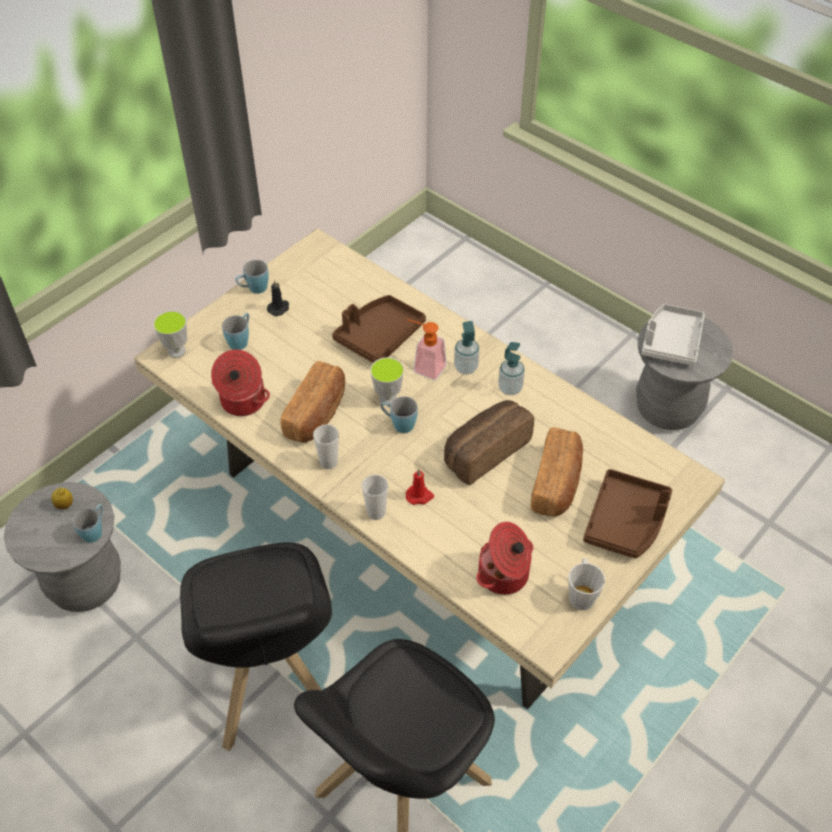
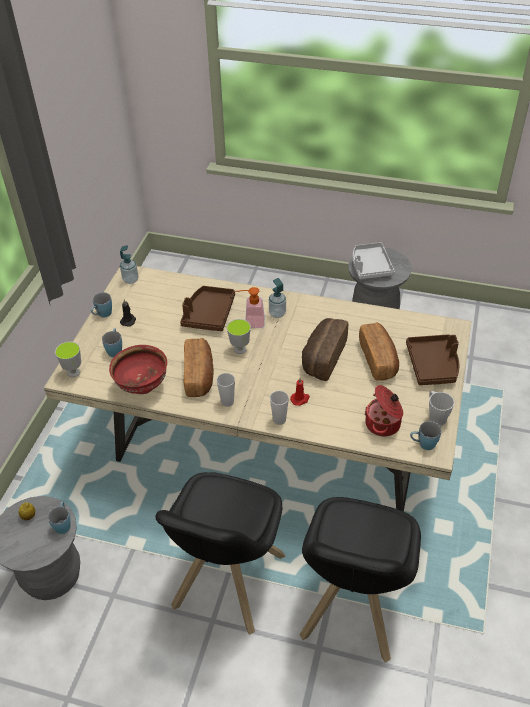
camera: 25 degrees left, 5 degrees down
black chair [180,542,332,751] -> black chair turned 60 degrees clockwise [155,472,285,635]
cooking pot [211,350,270,416] -> red bowl [109,345,167,394]
blue mug [380,396,418,433] -> blue mug moved to [410,421,441,450]
soap dispenser [498,342,525,395] -> soap dispenser moved to [120,245,138,284]

